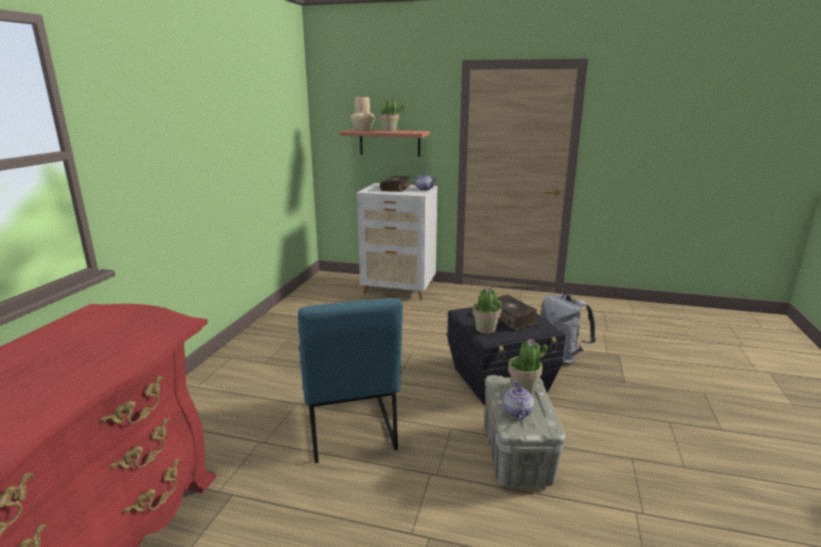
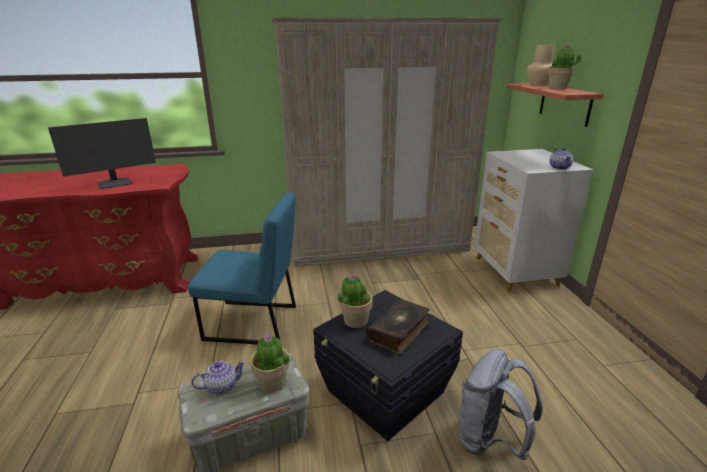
camera: 65 degrees right, 5 degrees up
blue chair [298,298,403,463] -> blue chair turned 135 degrees counterclockwise [188,192,296,344]
book [380,176,410,192] -> none
none -> monitor [48,118,156,189]
none -> beige wardrobe [271,17,504,267]

